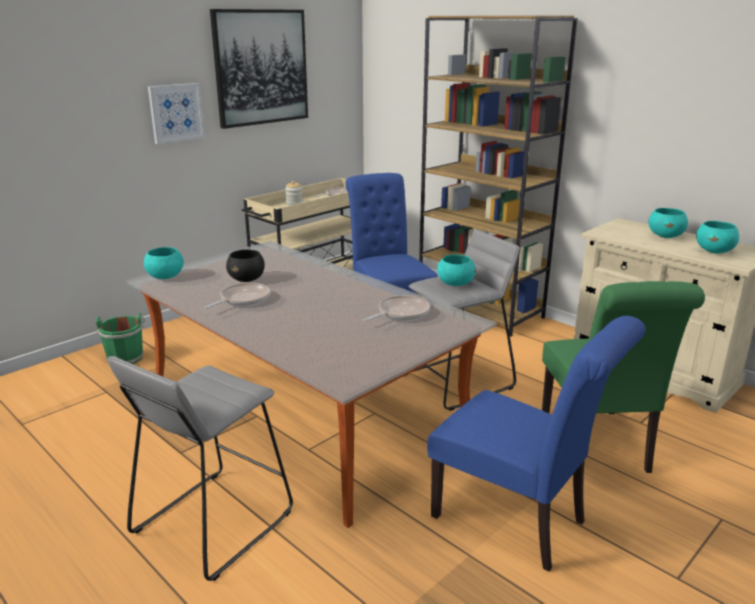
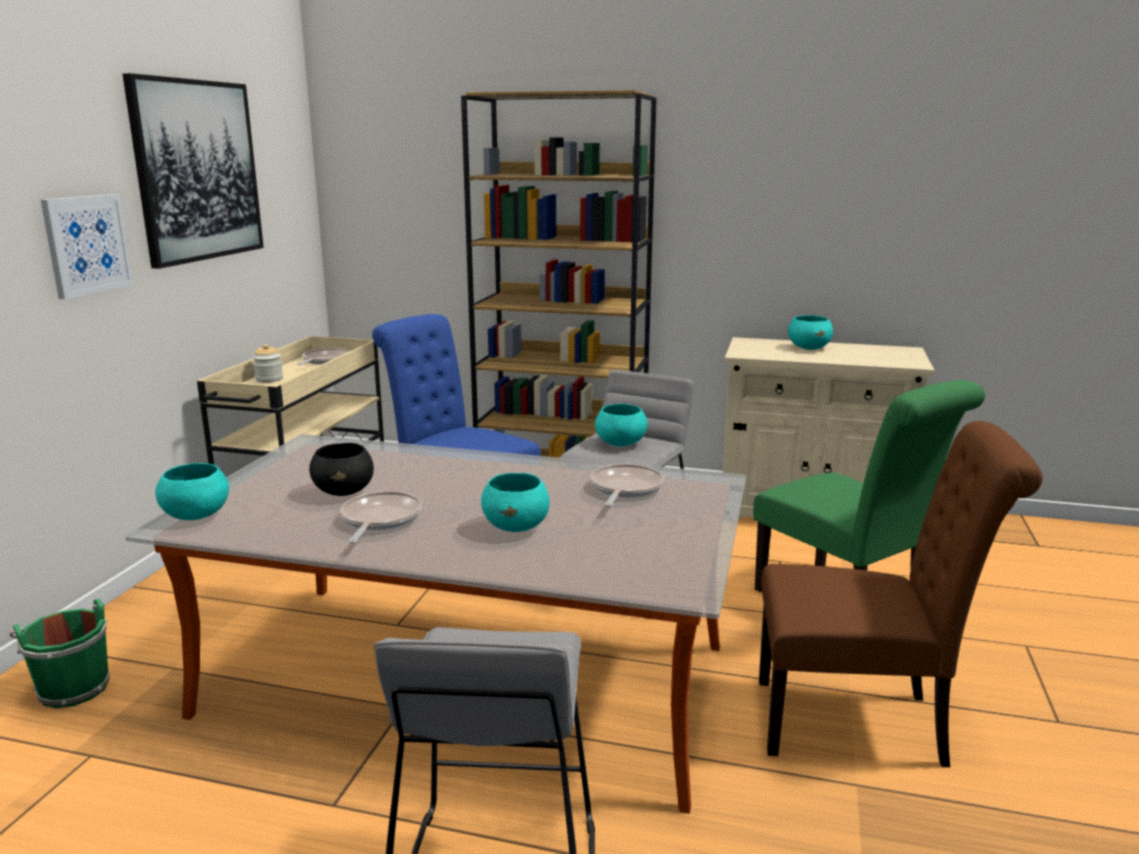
camera: 30 degrees left, 5 degrees down
blue chair [427,316,645,572] -> brown chair [759,421,1043,767]
turquoise bowl [696,221,739,253] -> turquoise bowl moved to [481,473,550,532]

